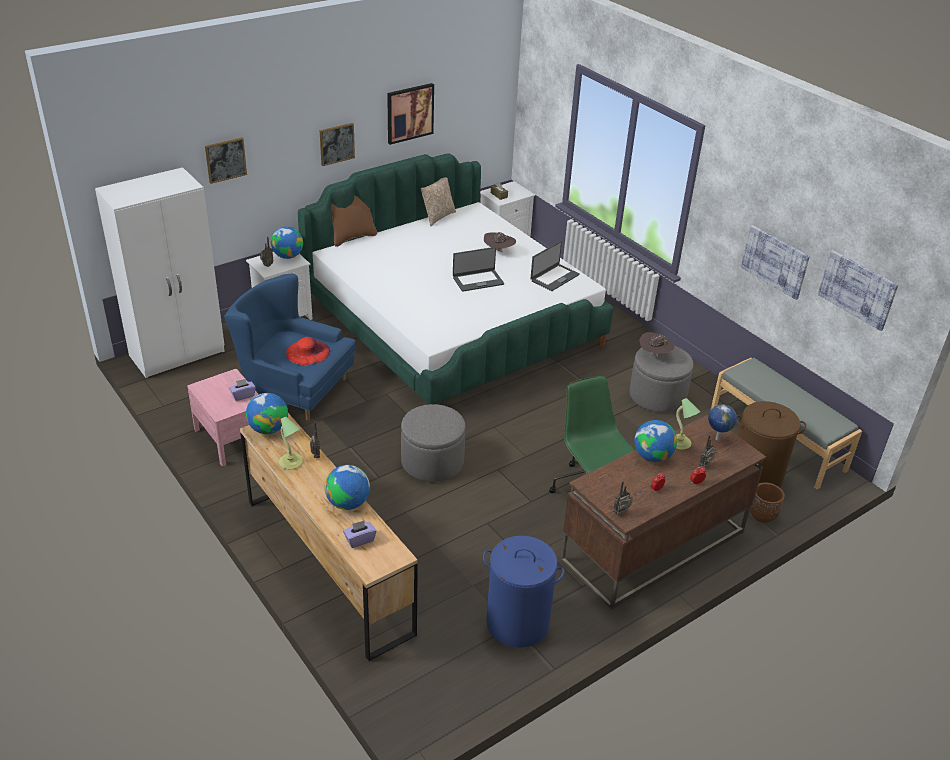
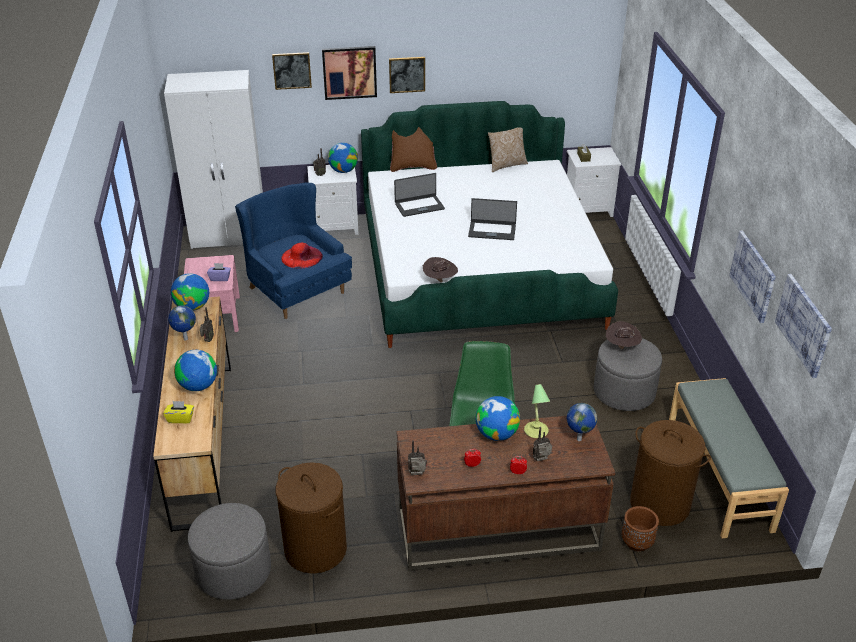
camera: 30 degrees right, 0 degrees up
table lamp [279,416,303,469] -> globe [168,305,196,341]
purple tissue box [343,521,376,548] -> yellow tissue box [163,401,194,423]
picture [387,83,434,145] -> picture moved to [322,46,377,100]
grey ottoman [401,404,466,482] -> grey ottoman moved to [188,503,271,600]
blue laundry basket [483,536,565,648] -> brown laundry basket [275,462,347,574]
brown hat [484,232,516,252] -> brown hat moved to [423,257,458,282]
laptop [531,241,580,291] -> laptop moved to [394,173,445,217]

